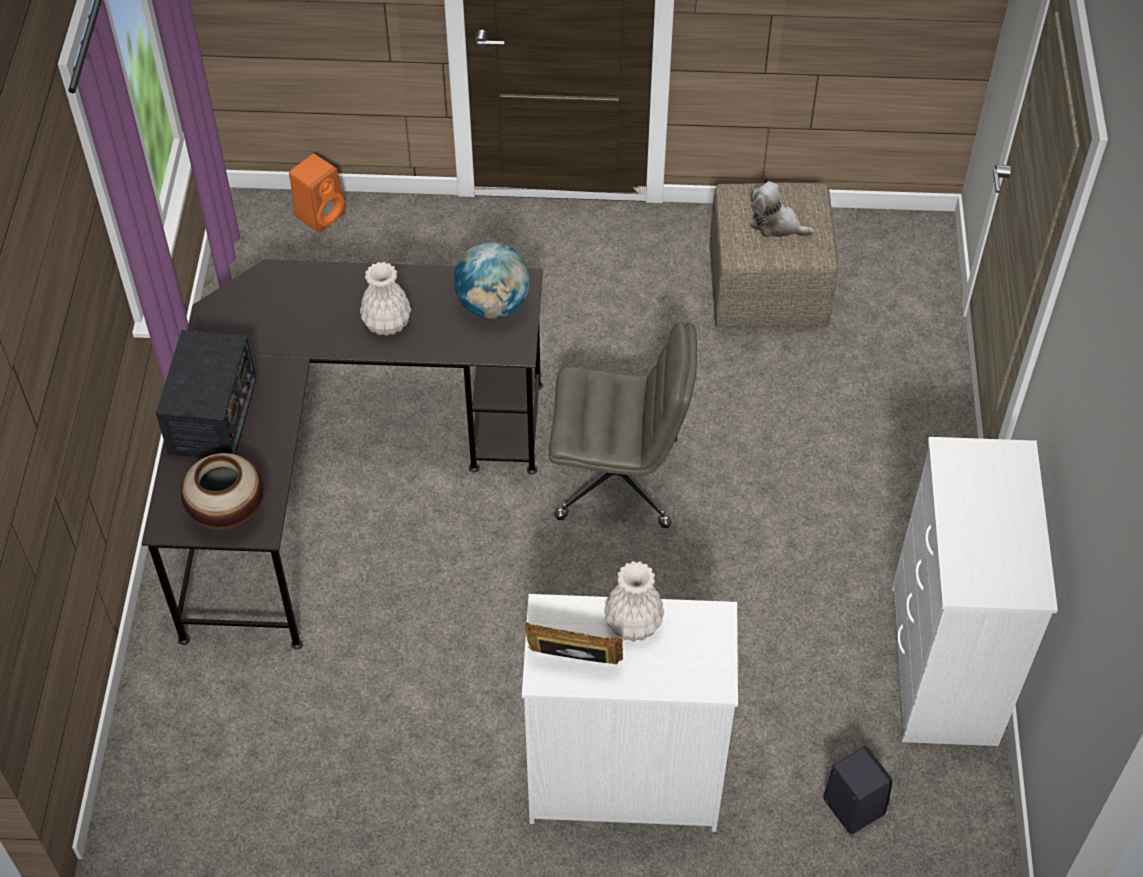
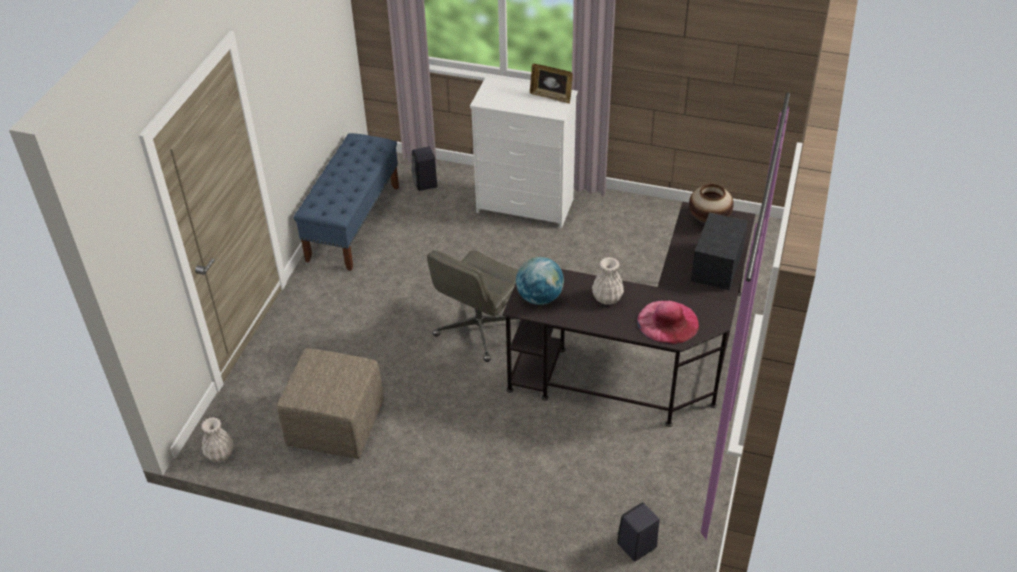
camera: 165 degrees left, 10 degrees down
orange speaker [289,154,345,233] -> black speaker [617,502,660,561]
grey office chair [549,322,697,528] -> grey office chair turned 75 degrees counterclockwise [427,250,521,362]
white vase [604,561,664,642] -> white vase moved to [201,417,234,462]
plush toy [749,181,815,237] -> none
white dresser [892,437,1058,746] -> blue bench [294,133,399,271]
none -> pink hat [637,301,699,344]

